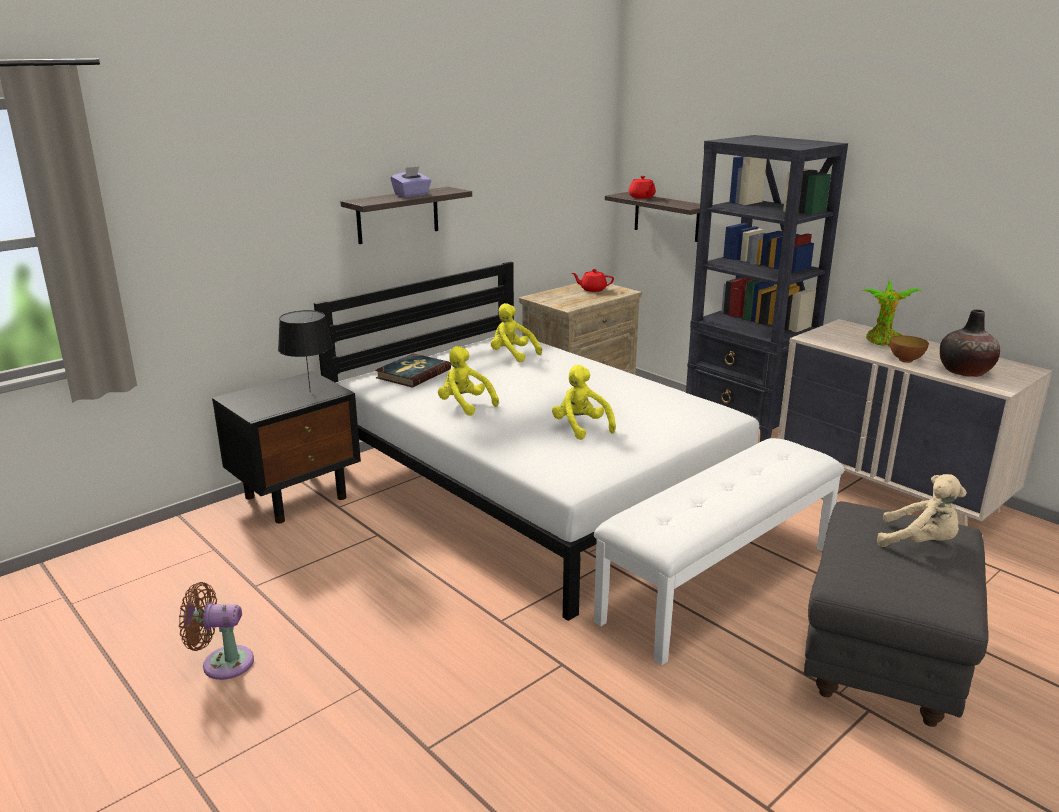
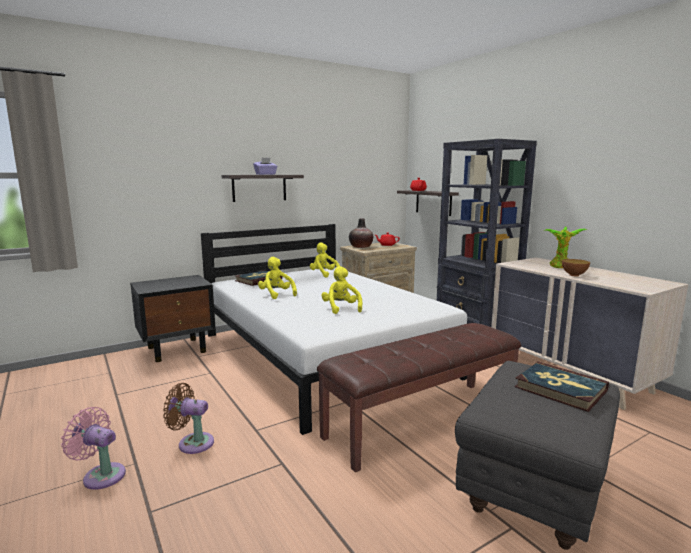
camera: 10 degrees right, 10 degrees down
brown fan [179,582,254,680] -> brown fan moved to [163,383,214,454]
black table lamp [278,310,333,393] -> none
white bench [594,438,844,665] -> brown bench [317,323,521,472]
beige plush toy [877,474,967,547] -> book [515,362,609,412]
vase [940,309,1000,377] -> vase moved to [349,218,373,248]
none -> pink fan [61,407,126,490]

